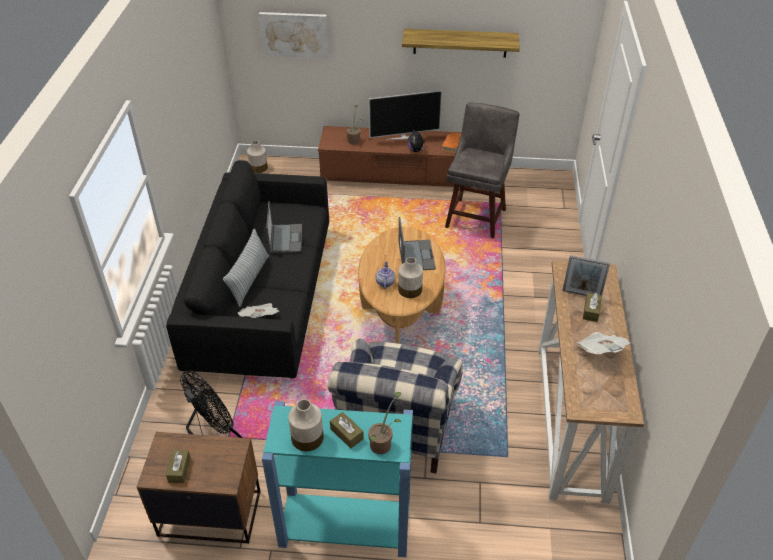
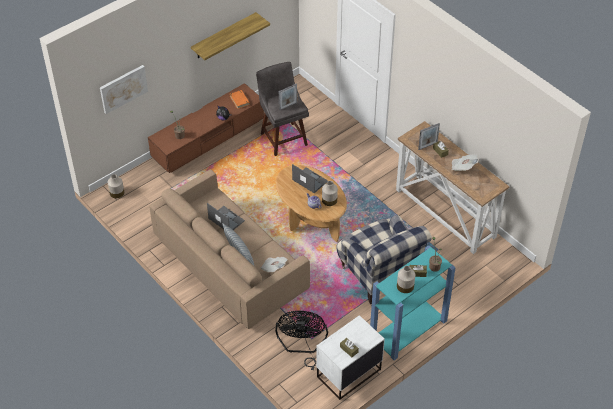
camera: 45 degrees left, 5 degrees up
brown nightstand [137,432,261,544] -> white nightstand [316,315,385,400]
black sofa [166,160,329,379] -> beige sofa [149,169,310,329]
television [369,90,442,140] -> none
none -> picture frame [279,83,297,111]

